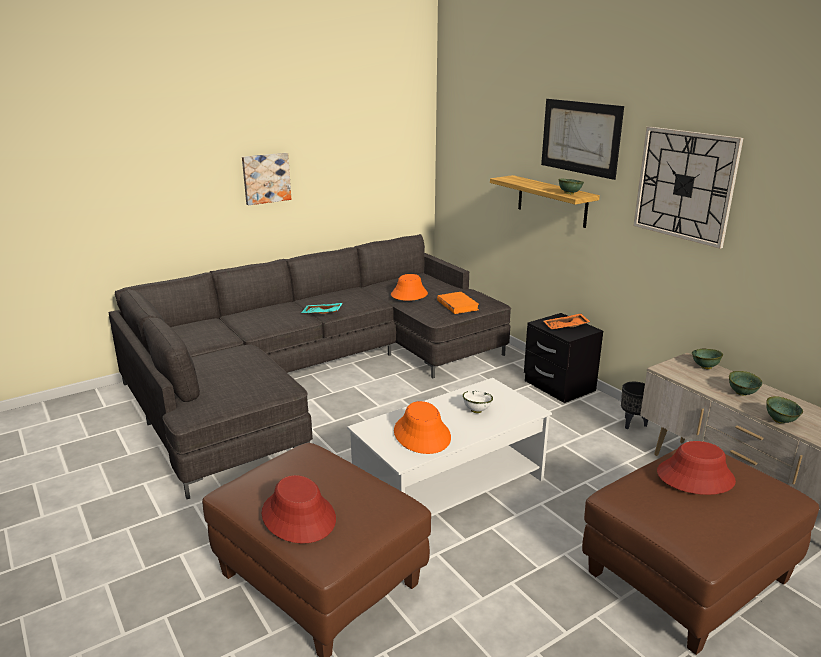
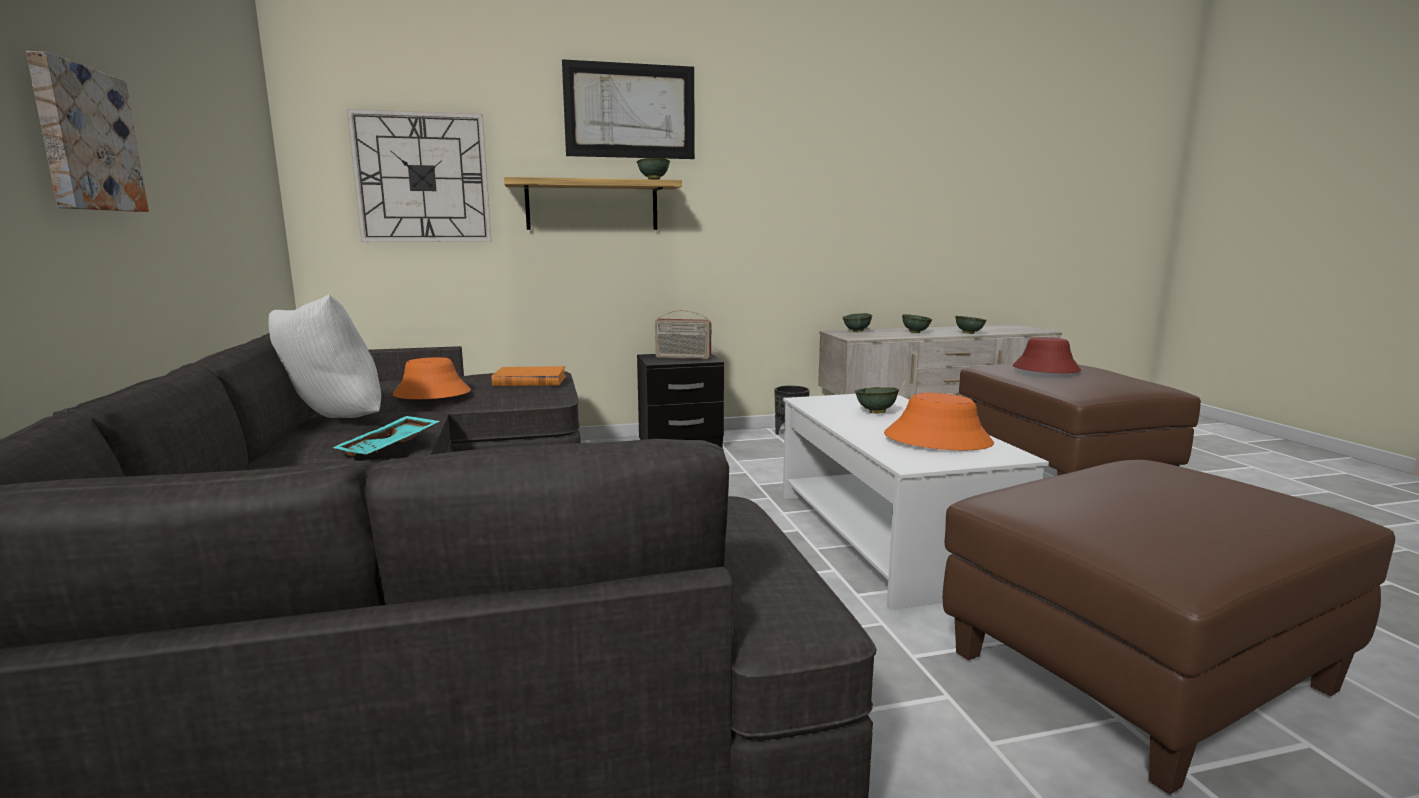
camera: 70 degrees left, 10 degrees down
red hat [262,475,336,543] -> none
white bowl [463,391,493,413] -> green bowl [855,387,899,413]
orange tray [544,313,590,329] -> radio [655,310,712,359]
wall clock [633,127,743,249] -> wall clock moved to [347,109,492,242]
none -> white pillow [268,294,381,418]

